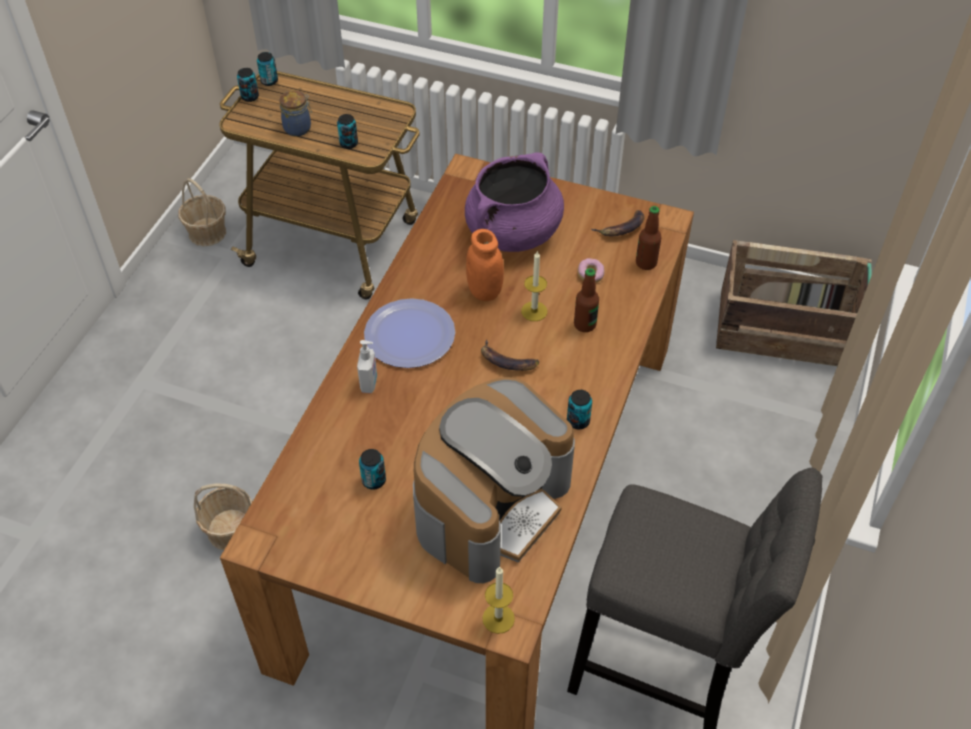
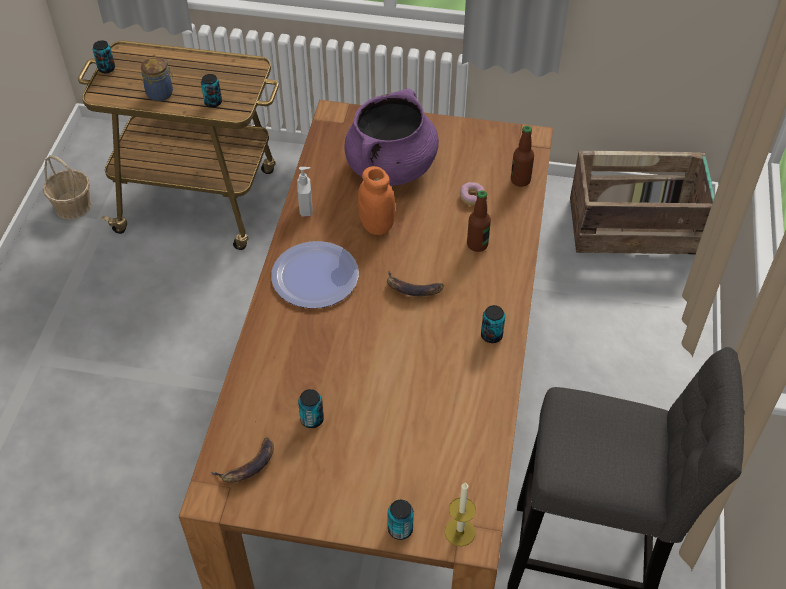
camera: 10 degrees left, 0 degrees up
basket [194,484,253,550] -> none
can [257,52,278,86] -> can moved to [388,500,414,540]
soap dispenser [357,340,377,393] -> soap dispenser moved to [297,167,313,217]
coffee machine [413,377,575,583] -> none
candle [521,251,547,321] -> none
banana [591,210,645,236] -> banana moved to [211,437,274,483]

